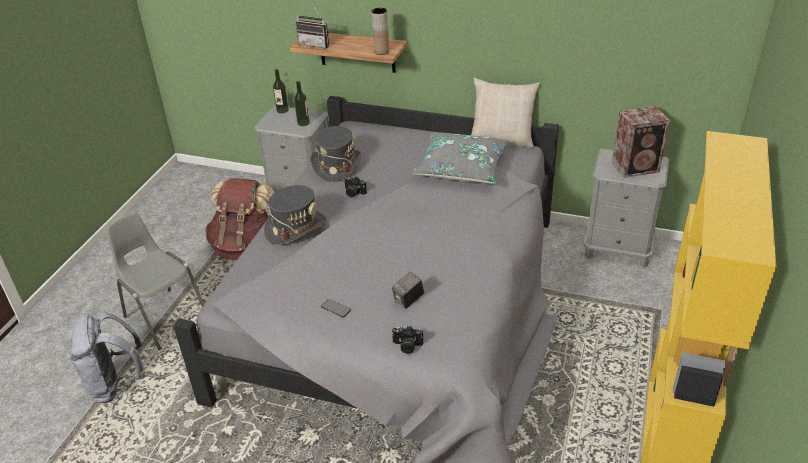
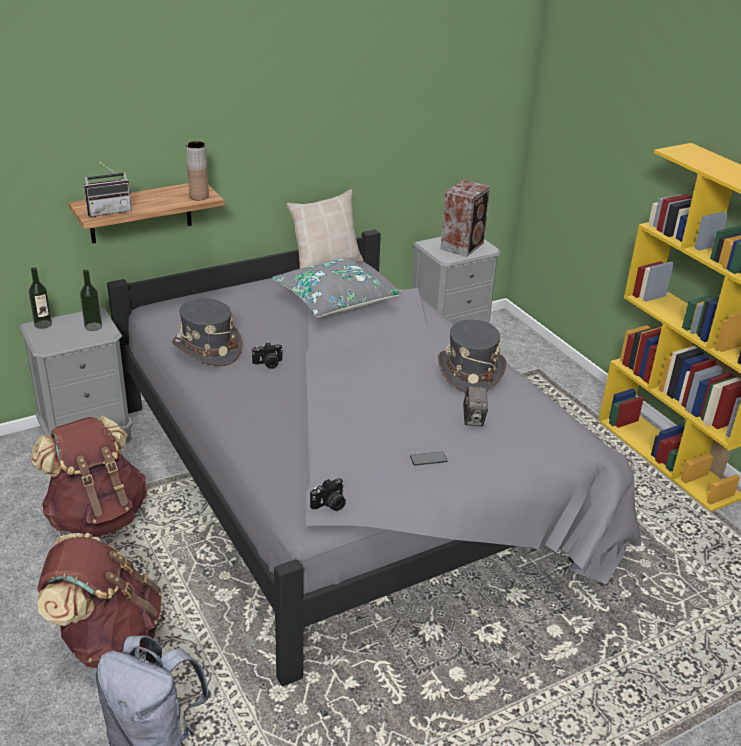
camera: 50 degrees left, 5 degrees down
grey chair [105,213,204,350] -> brown backpack [37,533,162,668]
grey hat [264,185,326,245] -> grey hat moved to [438,319,506,393]
camera [392,326,423,354] -> camera moved to [310,478,346,511]

